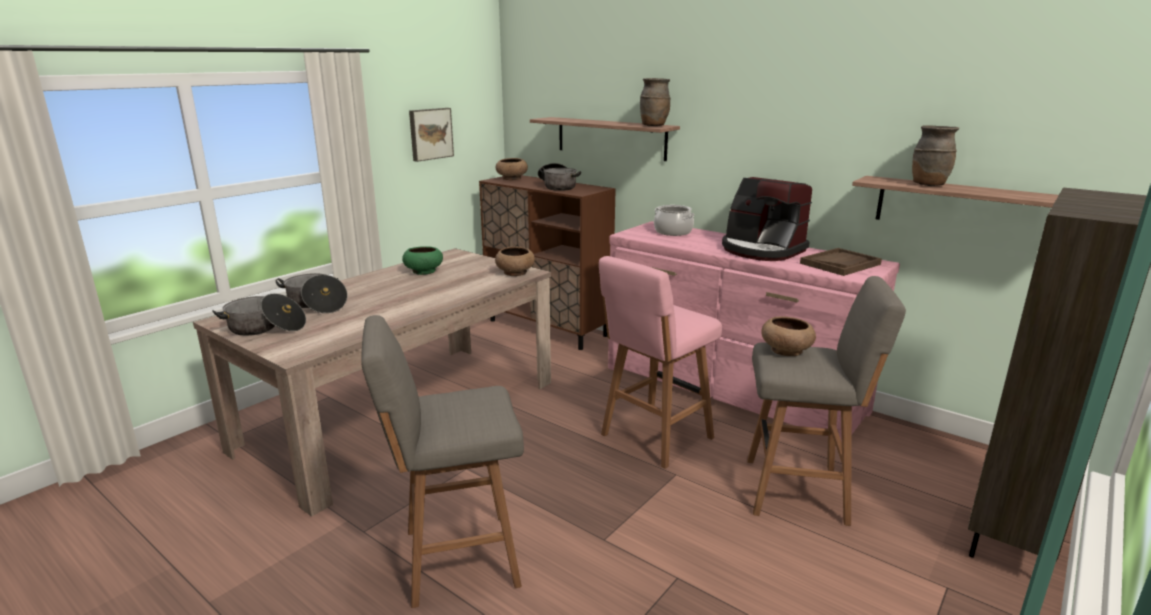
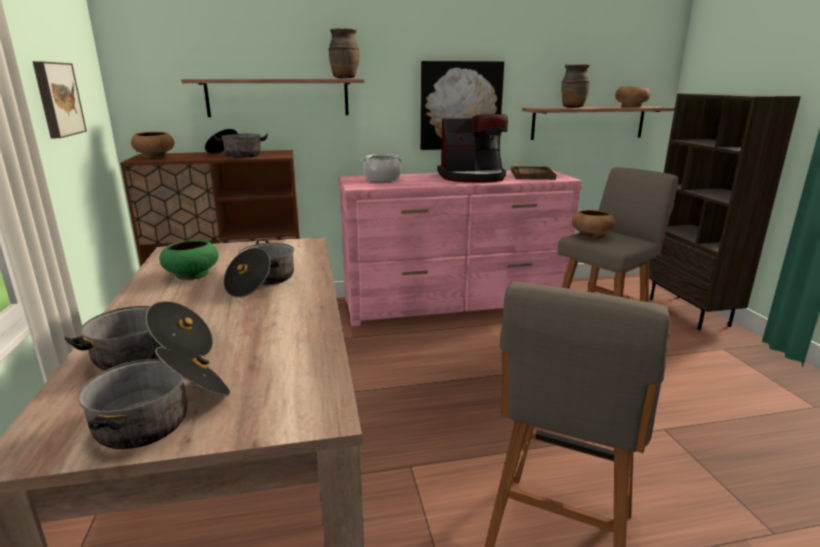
camera: 50 degrees left, 0 degrees up
brown bowl [495,247,535,276] -> brown bowl moved to [615,86,650,107]
pink stool [599,256,722,469] -> none
none -> cooking pot [223,239,294,298]
none -> picture [420,61,504,150]

